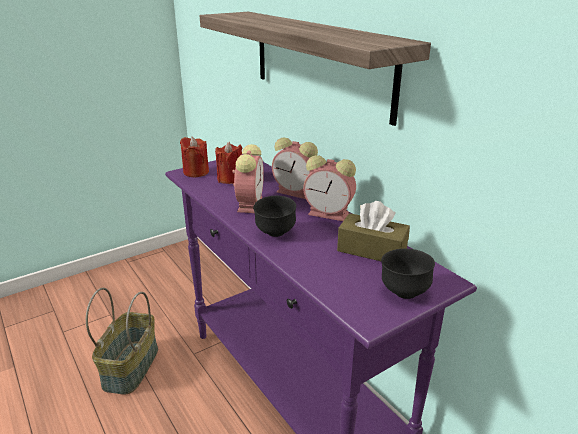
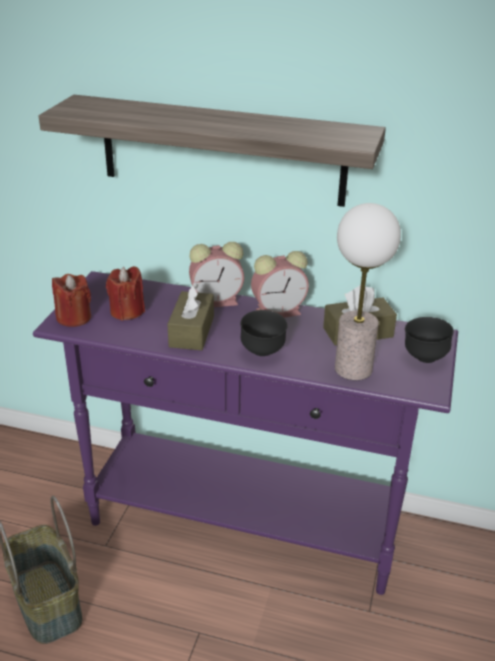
camera: 40 degrees left, 5 degrees up
alarm clock [232,144,264,213] -> brown tissue box [167,283,214,350]
none -> table lamp [335,203,401,380]

